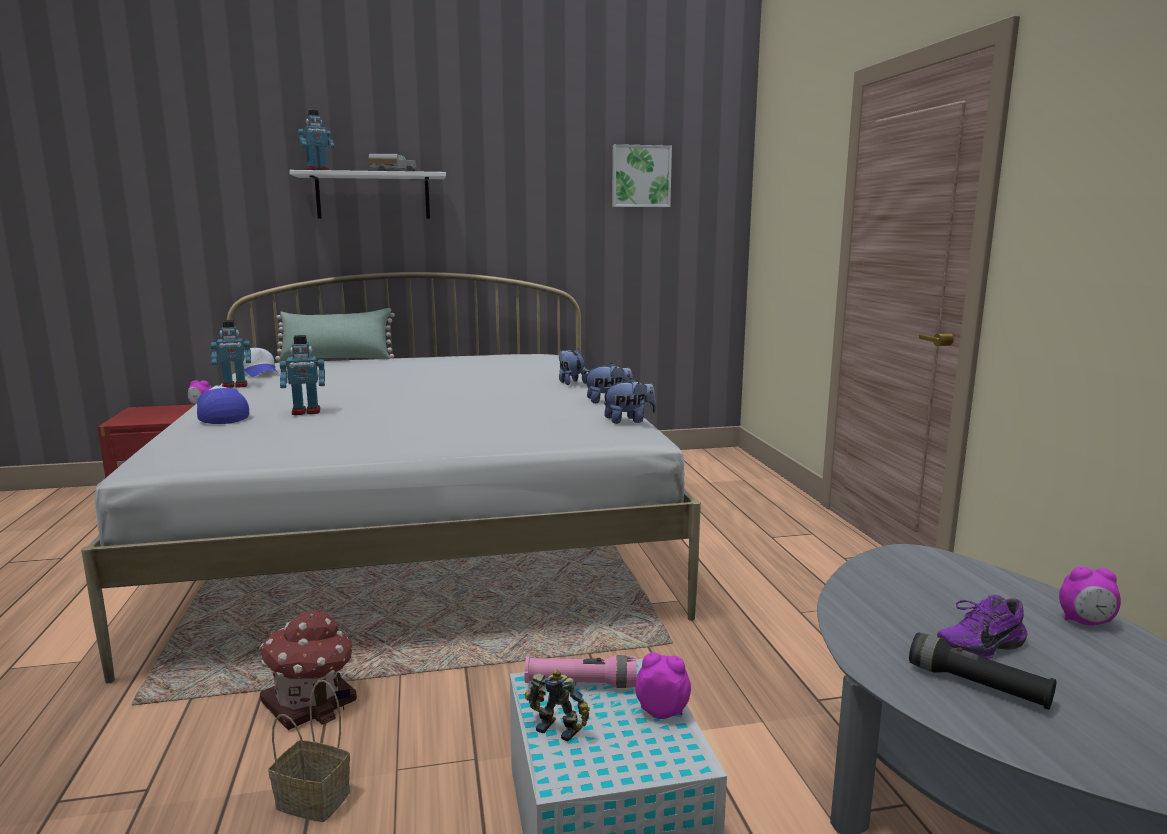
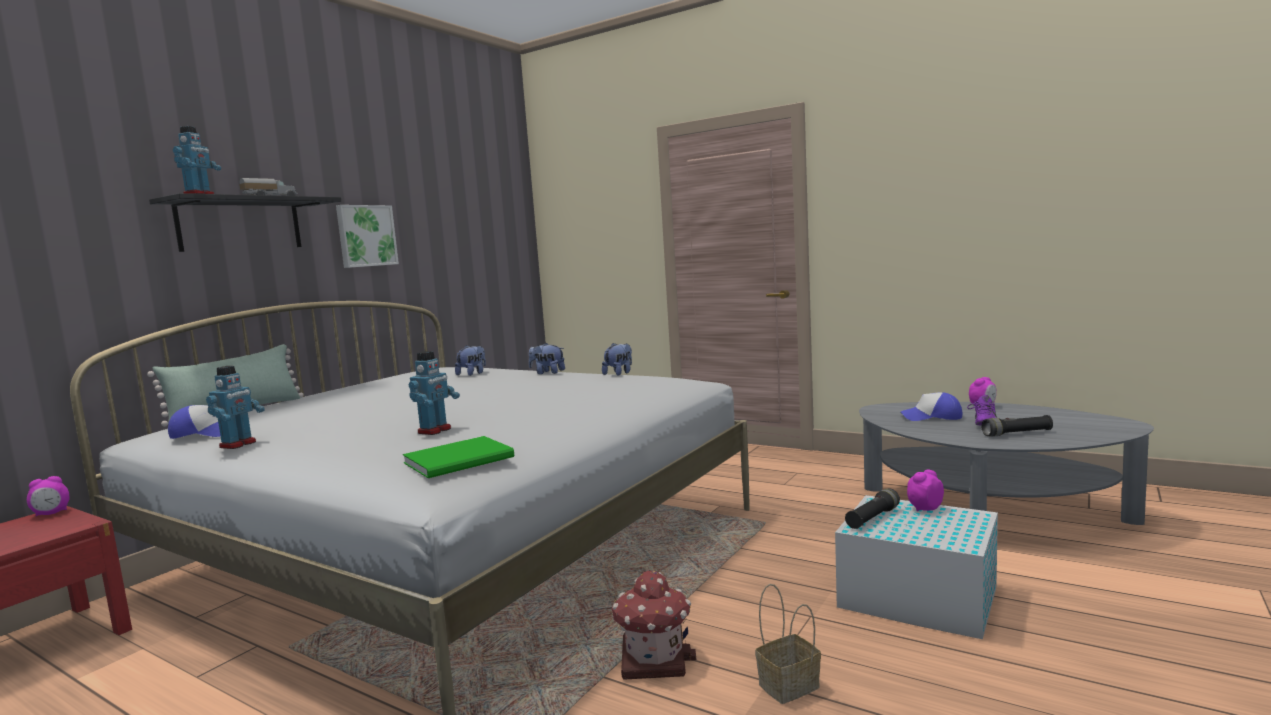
camera: 45 degrees left, 5 degrees down
cap [197,386,249,424] -> cap moved to [901,392,963,421]
white shelf [289,170,446,219] -> black shelf [149,193,341,252]
pink flashlight [524,655,637,688] -> black flashlight [845,488,900,529]
toy robot [525,669,590,742] -> none
plush toy [602,378,656,424] -> plush toy moved to [455,345,486,376]
picture [612,144,672,207] -> picture moved to [336,205,399,268]
none -> green book [403,436,514,478]

